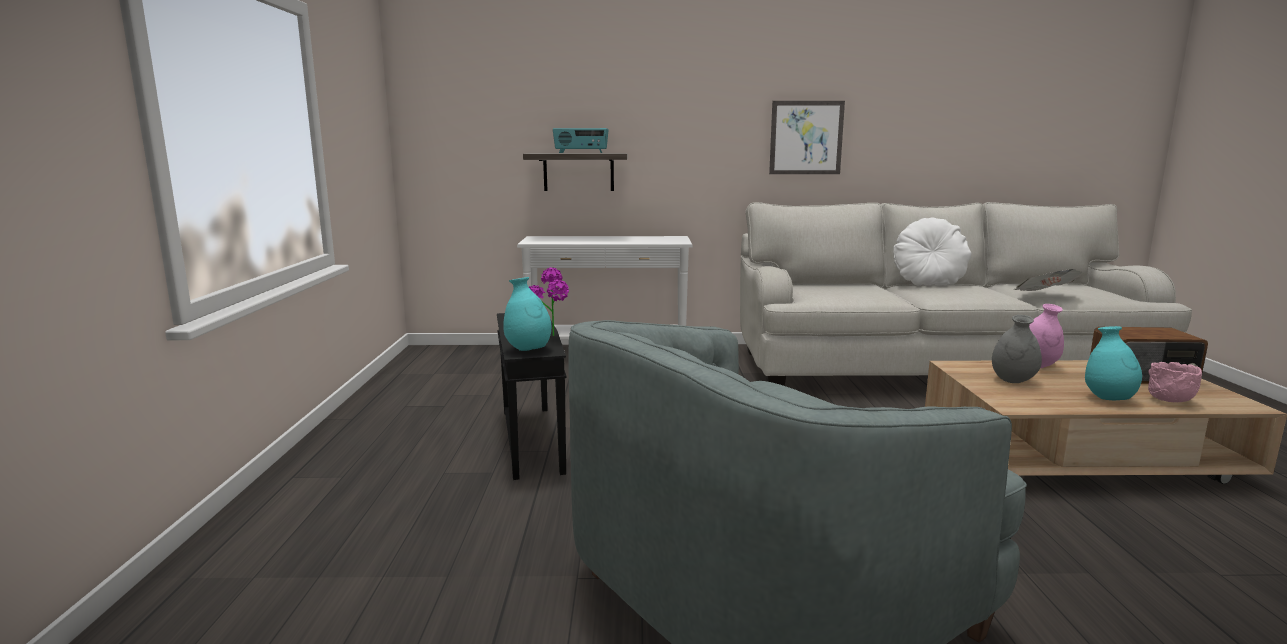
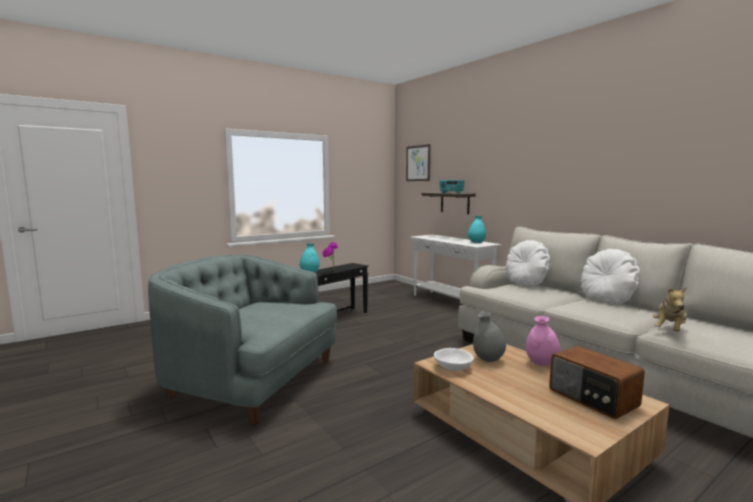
camera: 55 degrees right, 5 degrees down
picture [769,101,845,174] -> picture moved to [406,144,431,181]
newspaper [1014,269,1082,291] -> plush toy [653,287,687,332]
turquoise vase [1085,326,1142,401] -> turquoise vase moved to [468,216,486,243]
pink bowl [1148,362,1202,402] -> none
none -> white bowl [434,348,474,371]
none -> white pillow [506,240,550,287]

